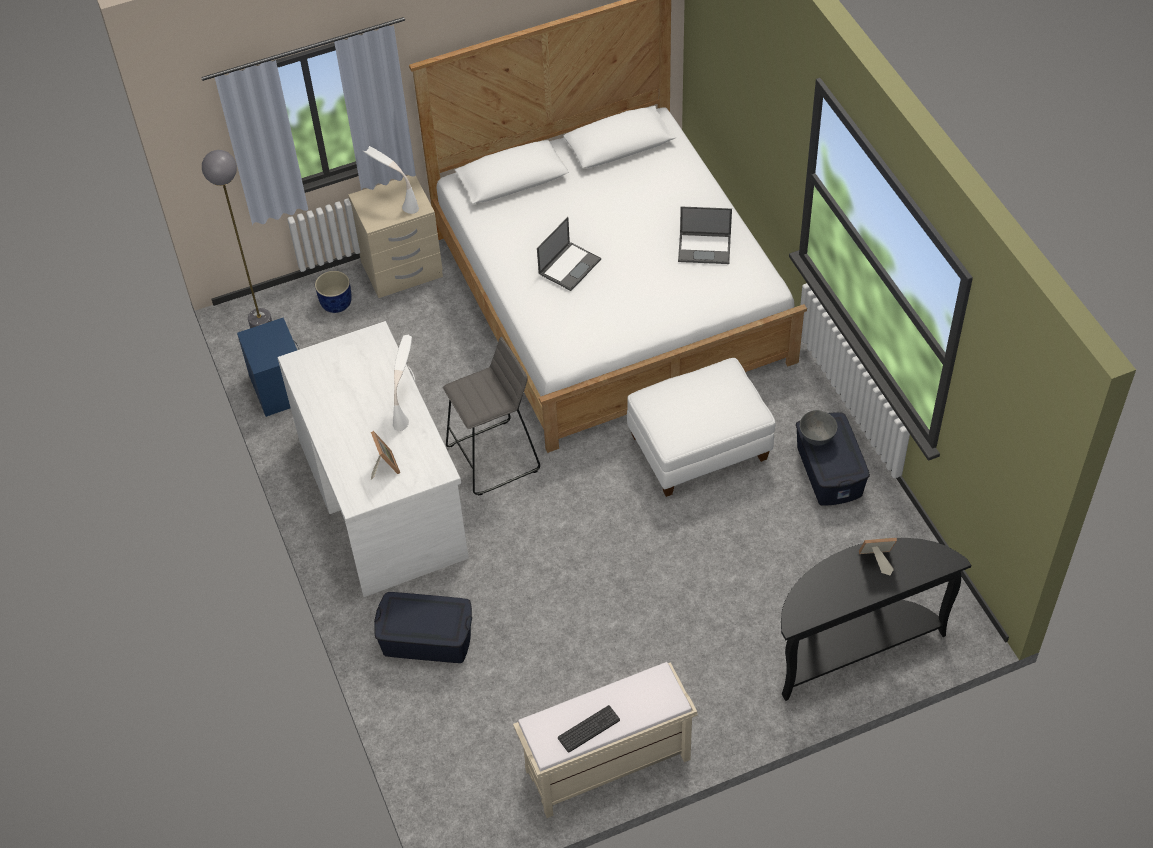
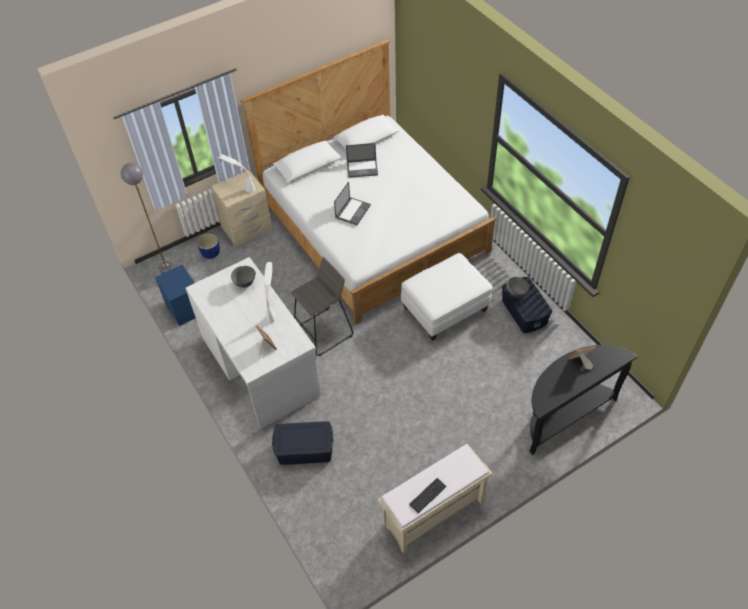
camera: 10 degrees left, 0 degrees up
laptop [678,206,732,264] -> laptop moved to [346,143,378,178]
none -> grey bowl [231,266,256,288]

